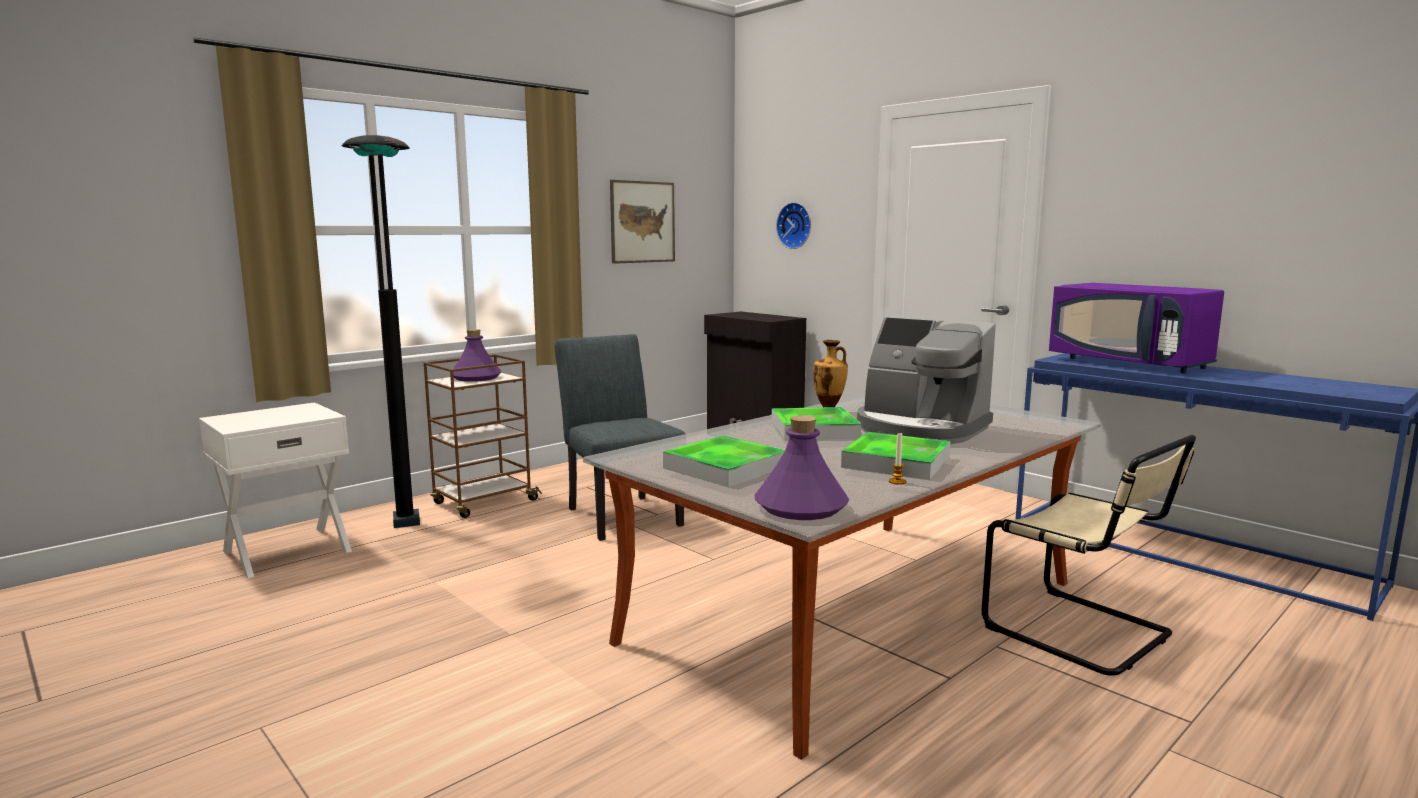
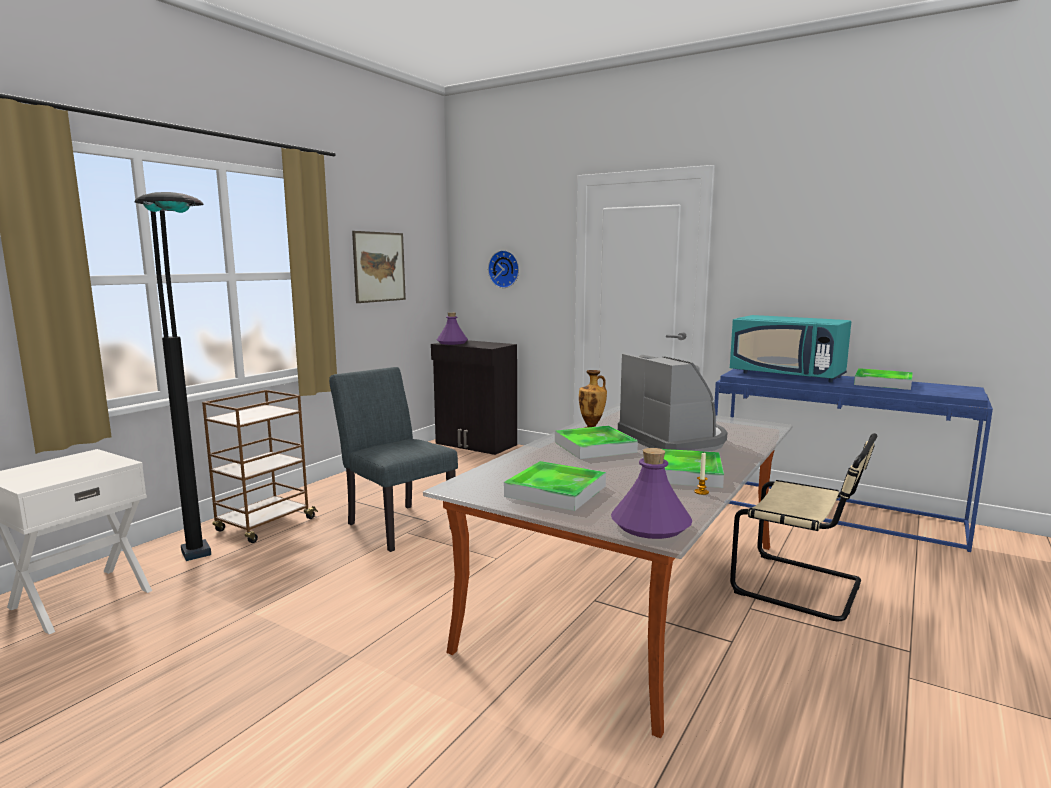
camera: 15 degrees left, 0 degrees up
purple bottle [453,329,501,382] -> purple bottle moved to [437,312,468,345]
coffee machine [857,317,996,444] -> coffee machine turned 135 degrees counterclockwise [618,353,728,452]
purple microwave [1049,283,1224,373] -> turquoise microwave [730,315,851,383]
none -> tray [854,368,912,390]

